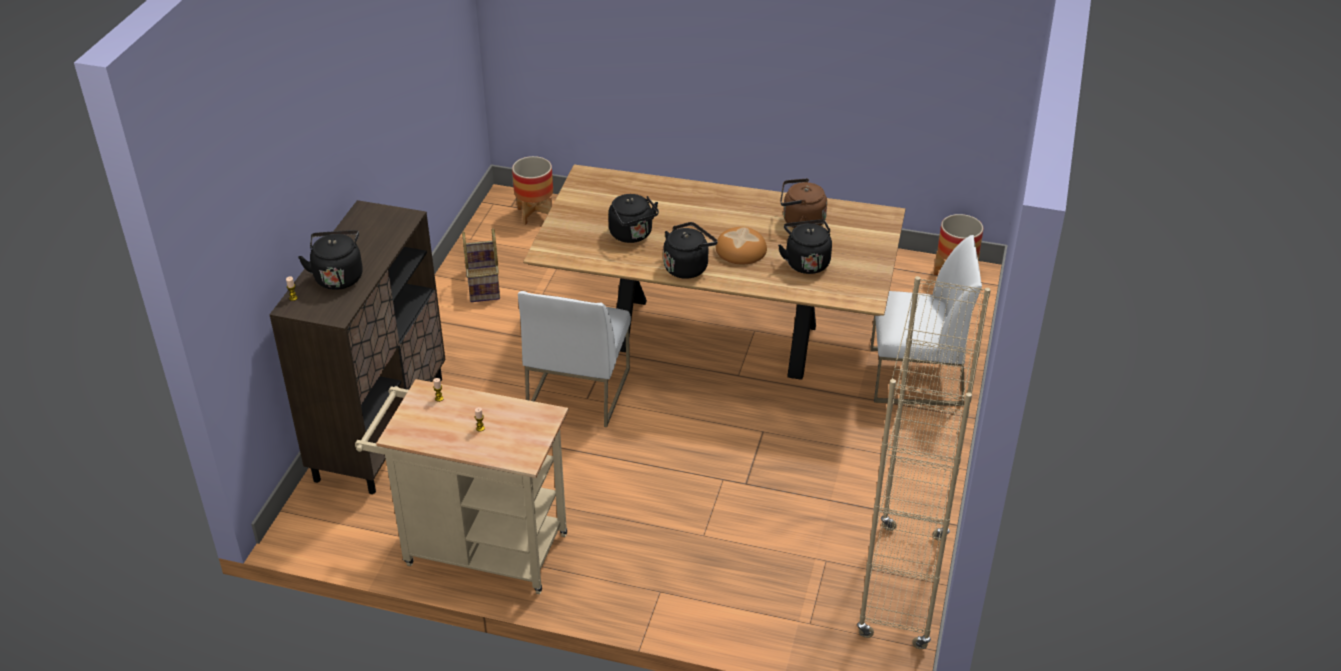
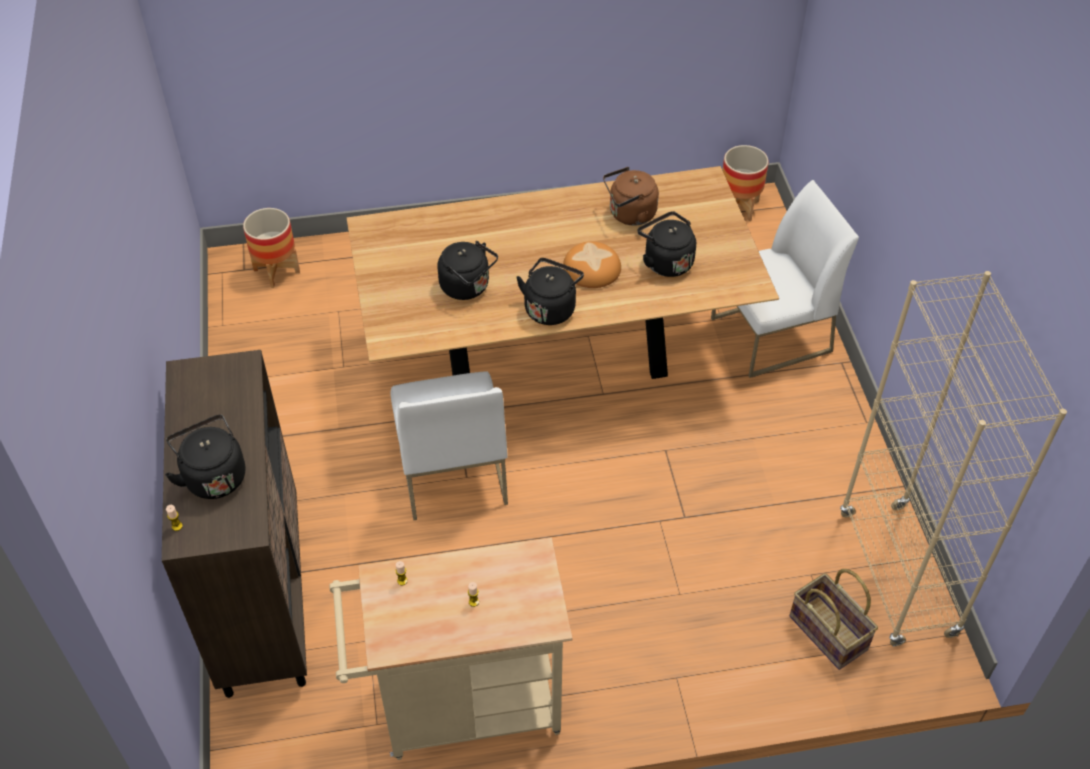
camera: 25 degrees left, 10 degrees up
basket [462,229,500,302] -> basket moved to [789,569,878,670]

